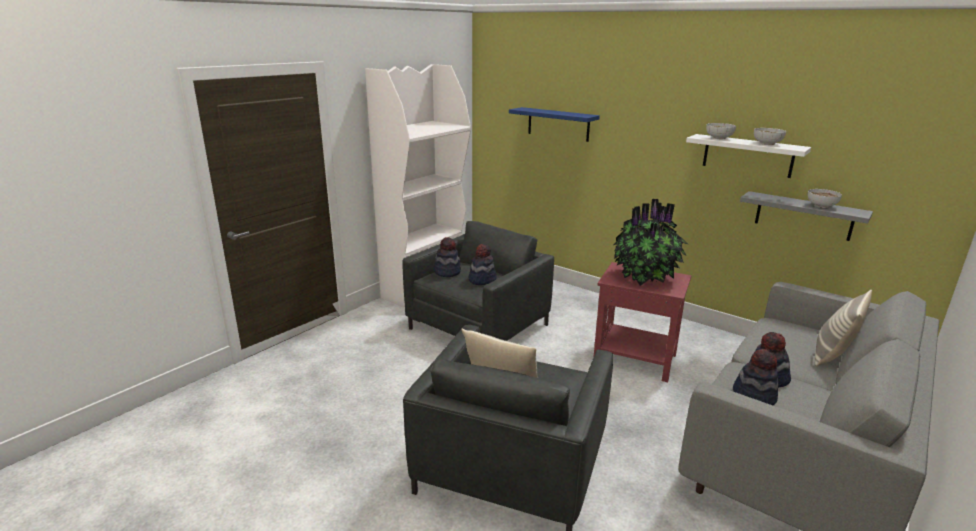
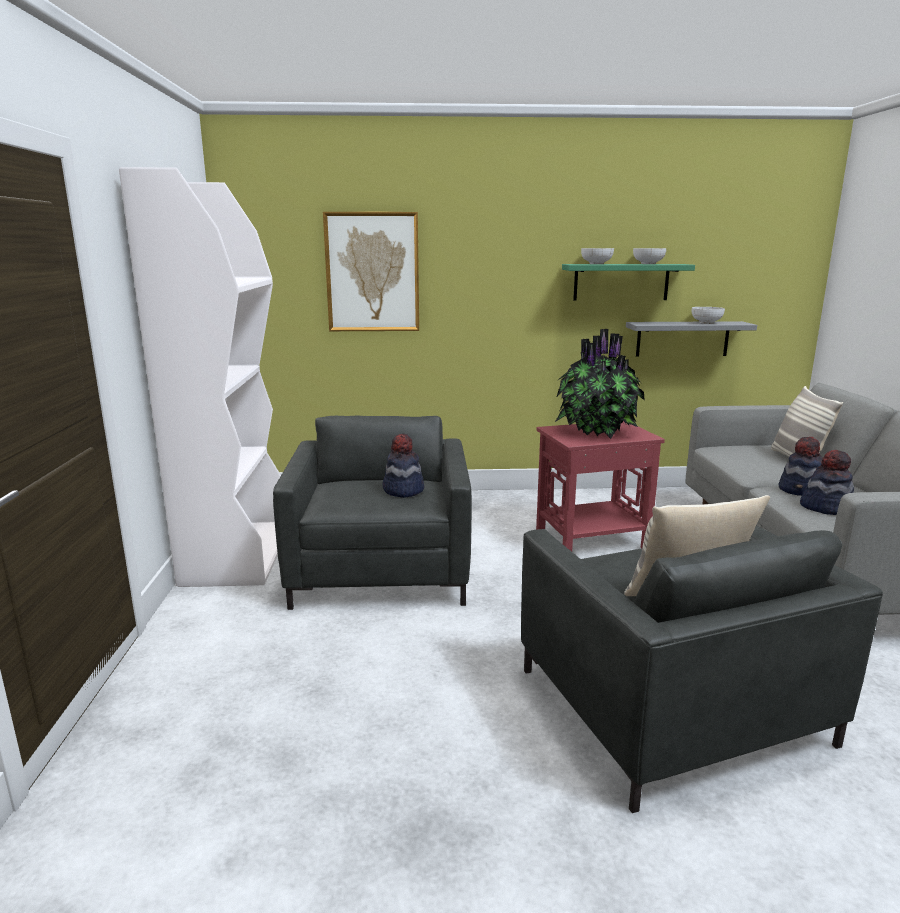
camera: 40 degrees left, 5 degrees down
hat [434,237,461,277] -> none
blue shelf [509,107,600,142] -> picture [323,212,419,331]
white shelf [686,134,811,178] -> green shelf [562,264,695,301]

